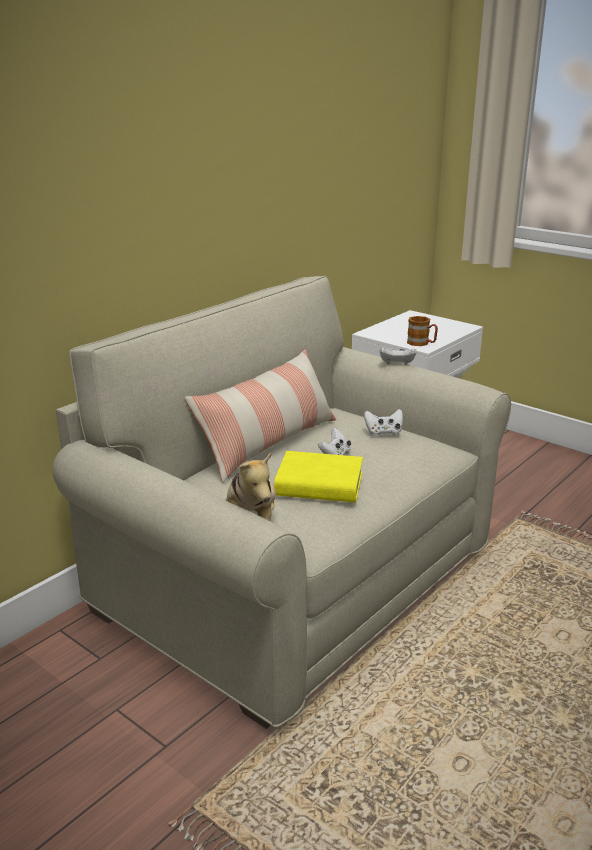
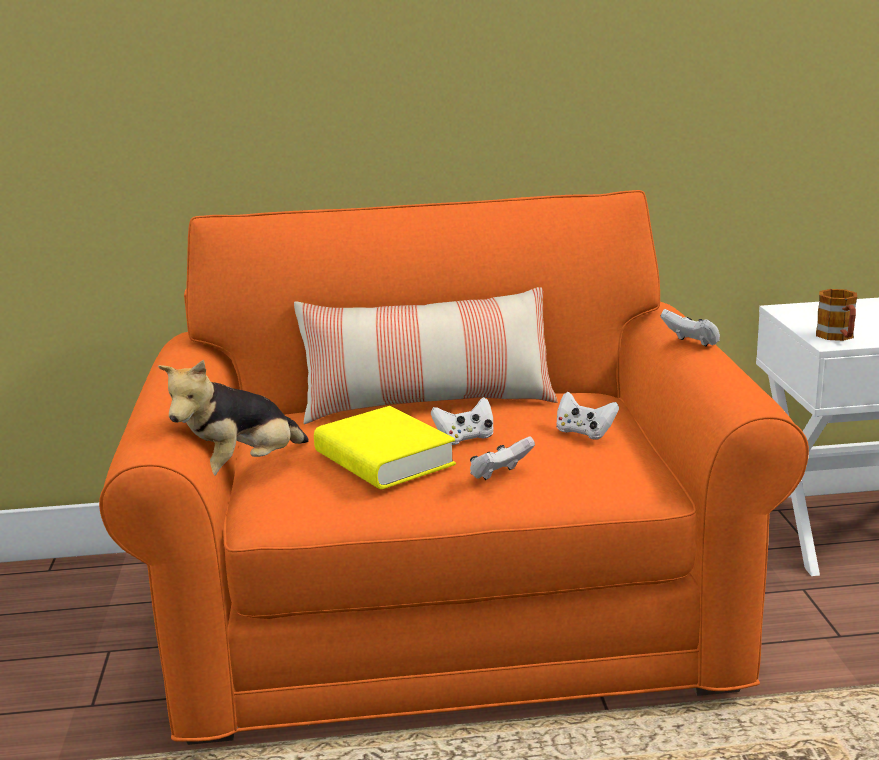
camera: 45 degrees right, 5 degrees down
beige sofa [52,276,511,729] -> orange sofa [99,190,809,745]
none -> white game controller [470,436,535,480]

